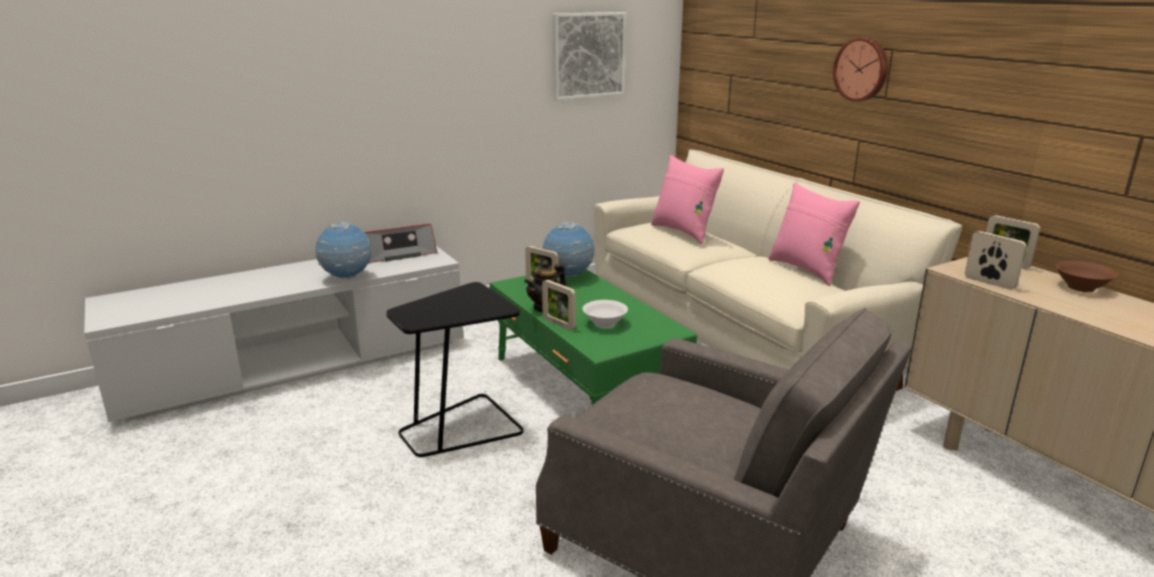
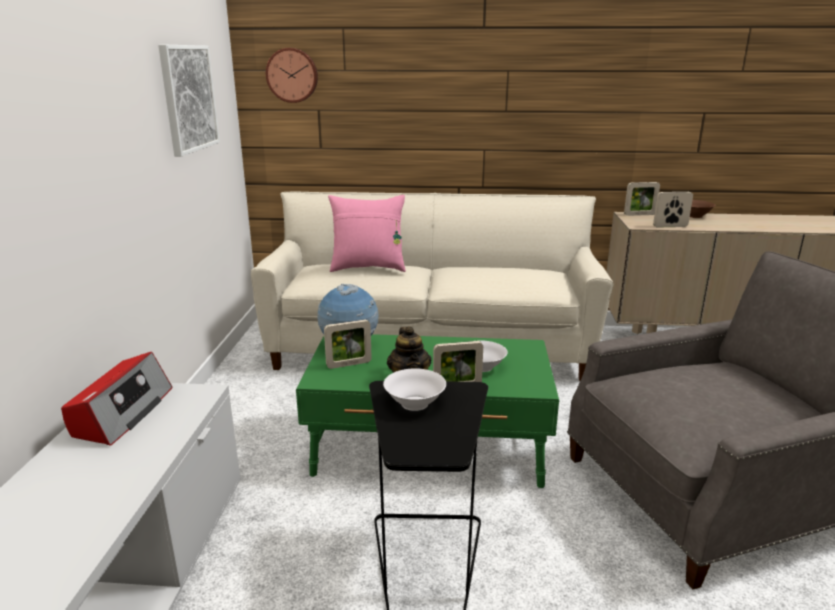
camera: 55 degrees left, 0 degrees up
globe [316,222,372,279] -> none
pink pillow [768,183,860,286] -> none
wall clock [833,38,888,102] -> wall clock moved to [266,48,318,103]
none -> white bowl [383,368,446,411]

